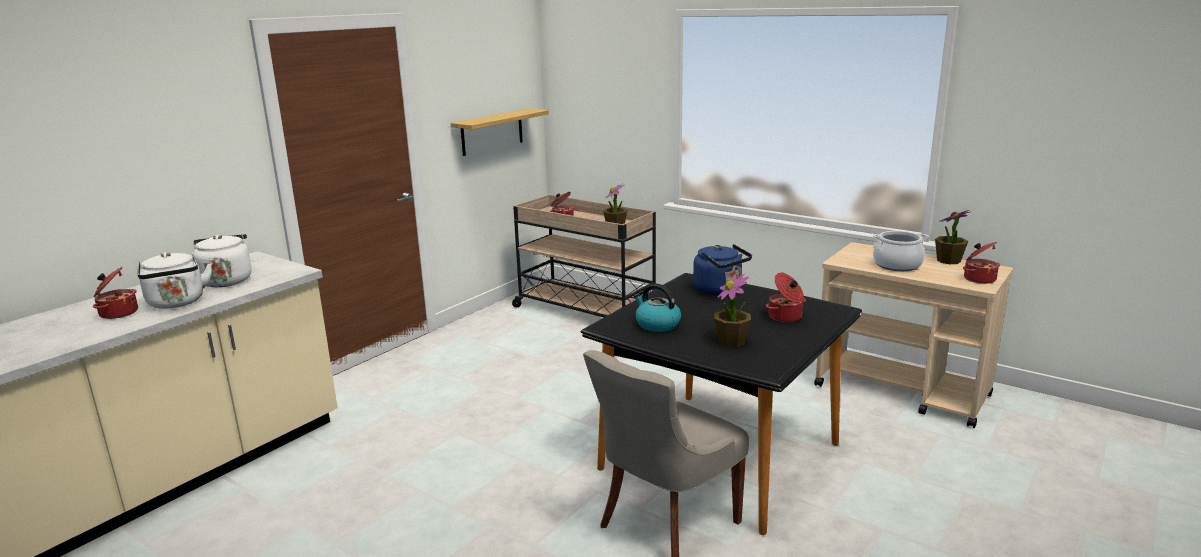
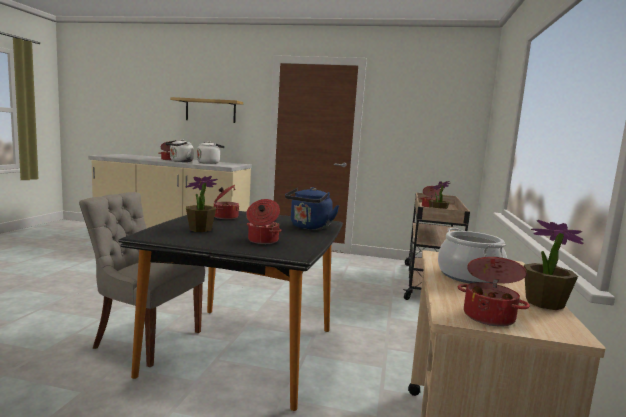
camera: 65 degrees right, 10 degrees down
shelf [451,109,549,156] -> shelf moved to [170,97,243,123]
kettle [634,284,681,332] -> cooking pot [214,185,239,219]

